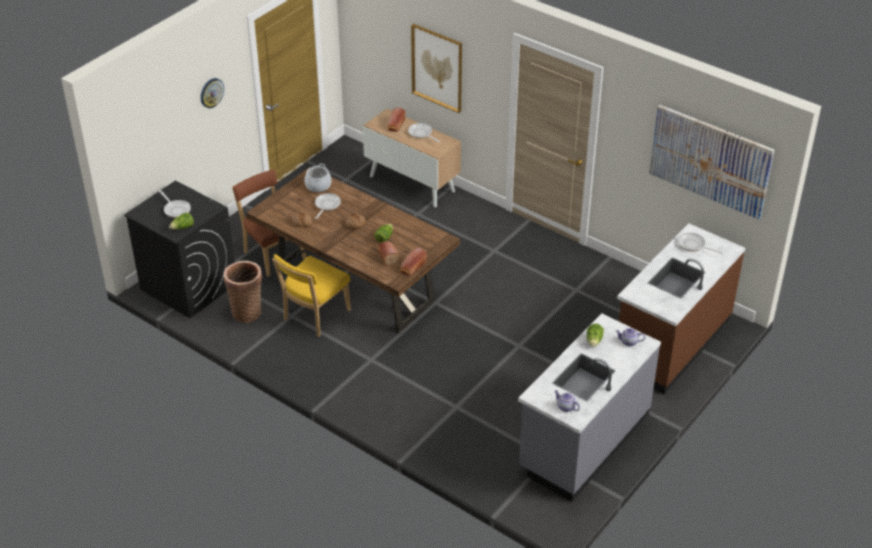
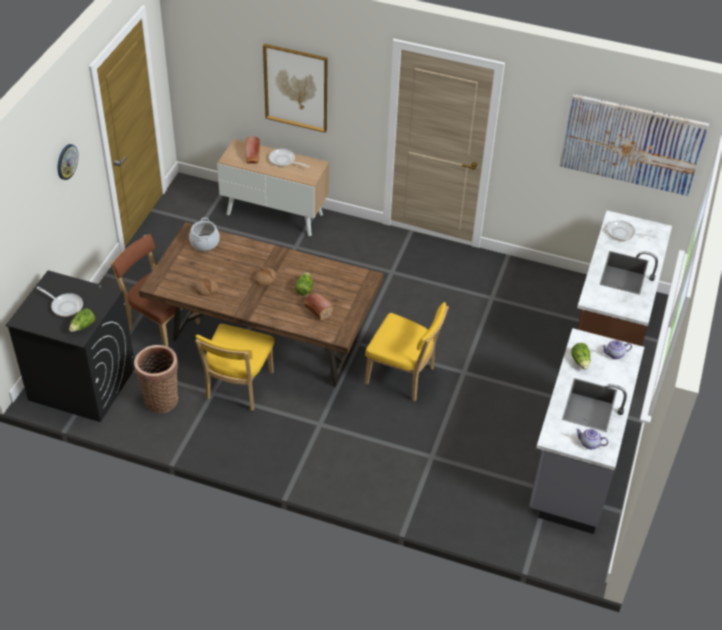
camera: 20 degrees left, 5 degrees up
frying pan [315,193,341,219] -> none
bread [401,247,427,276] -> none
none -> yellow chair [365,302,449,402]

